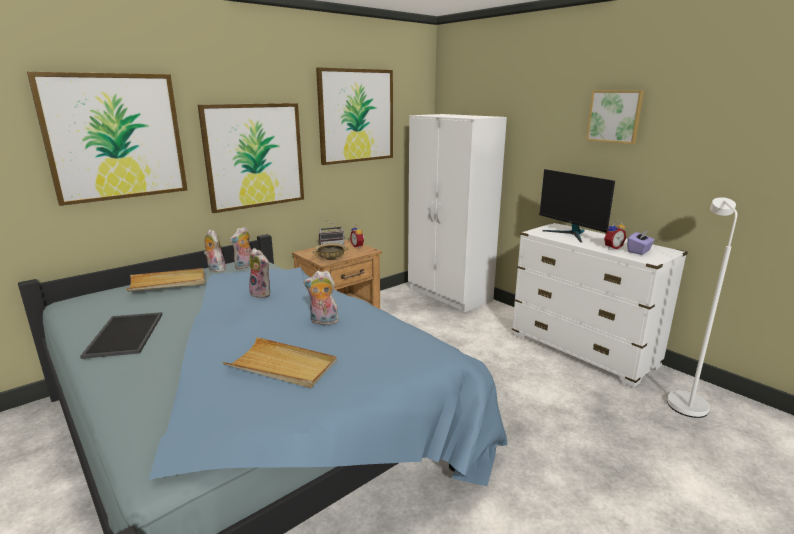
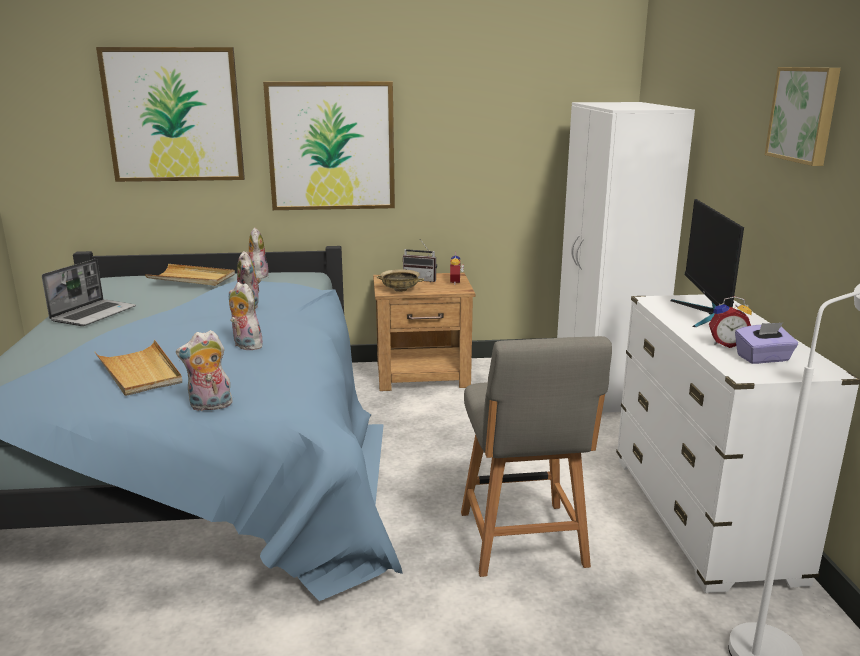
camera: 35 degrees right, 0 degrees up
tray [80,312,162,359] -> laptop [42,259,136,326]
plush toy [229,227,252,269] -> plush toy moved to [176,330,233,411]
picture [316,67,393,165] -> none
none -> grey chair [461,336,612,577]

